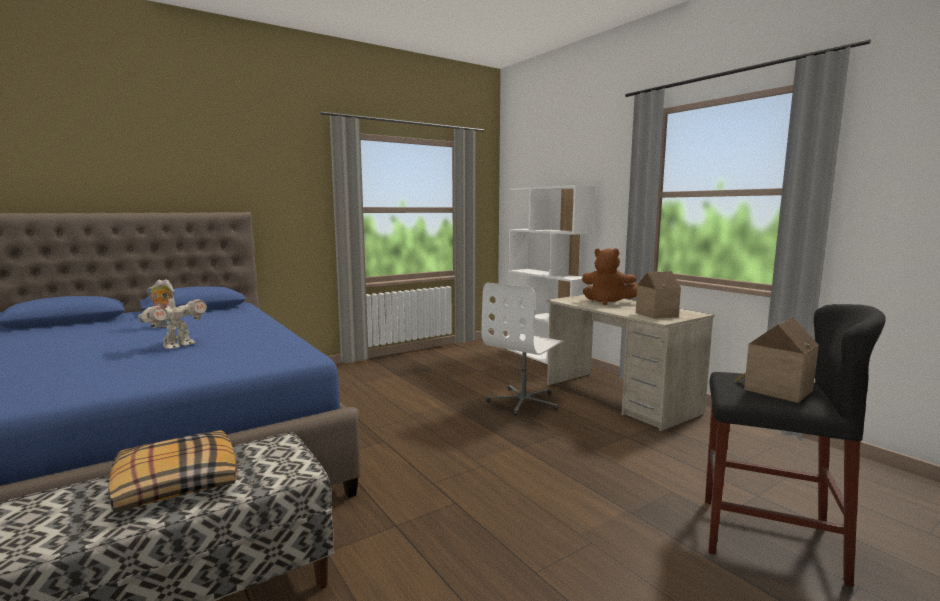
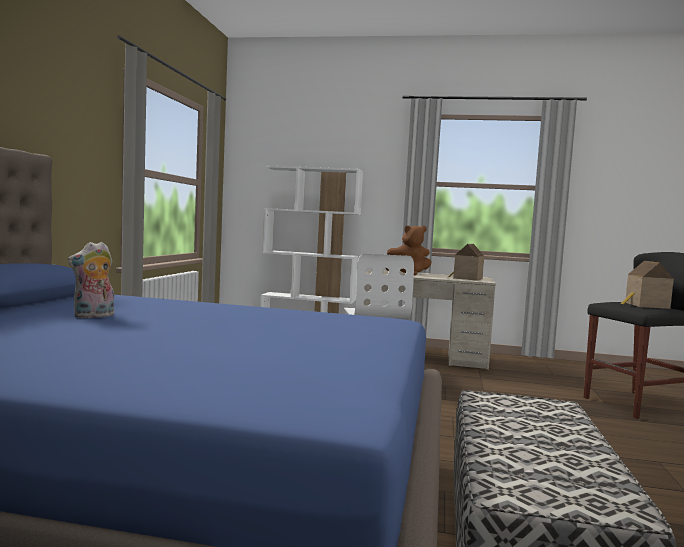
camera: 45 degrees left, 5 degrees down
pillow [108,430,237,513] -> none
toy robot [138,293,207,349] -> none

